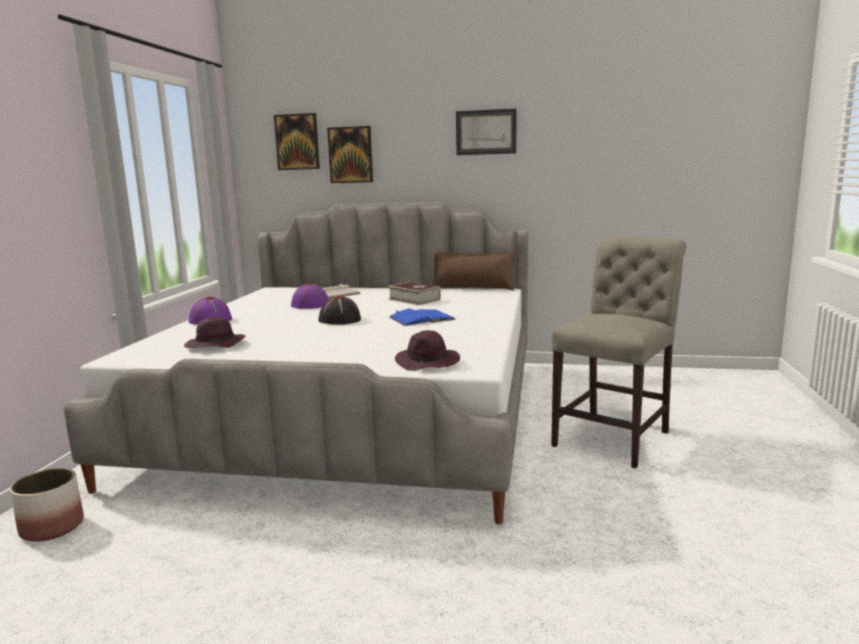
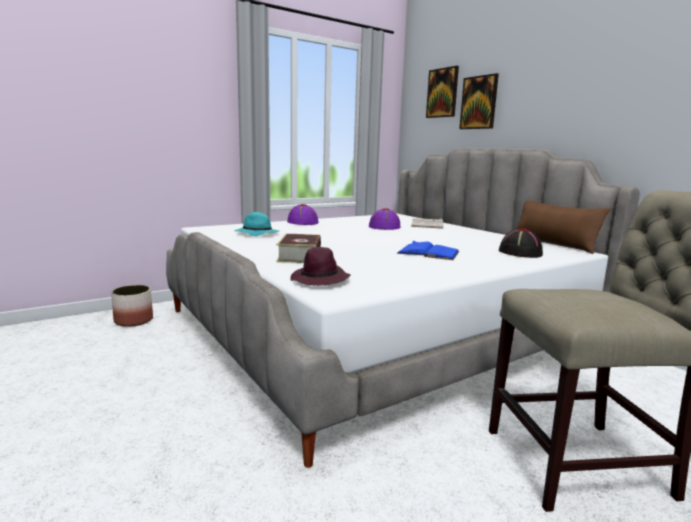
camera: 45 degrees right, 0 degrees up
purple hat [184,317,246,348] -> turquoise hat [234,212,279,236]
black hat [318,296,361,325] -> black hat moved to [499,229,543,258]
book [388,282,441,305] -> book moved to [276,234,321,263]
picture [456,109,517,155] -> none

